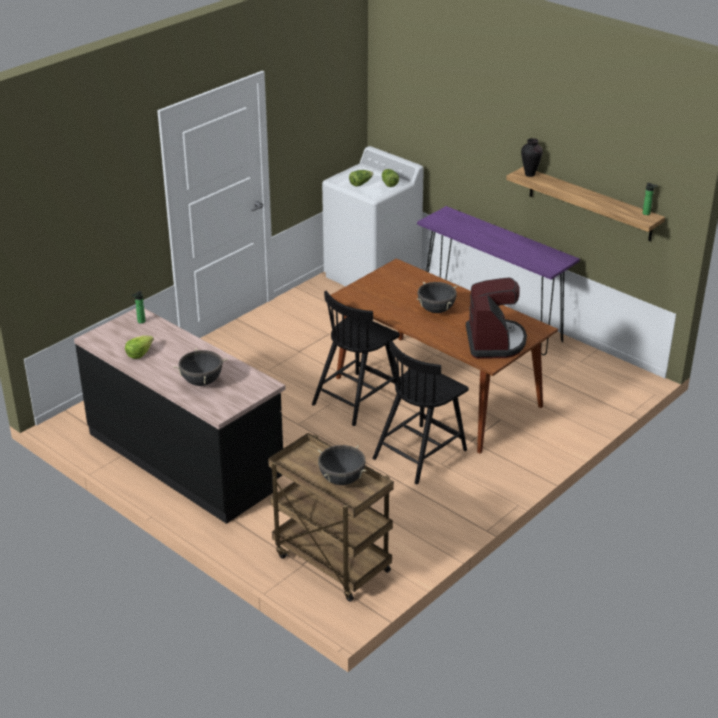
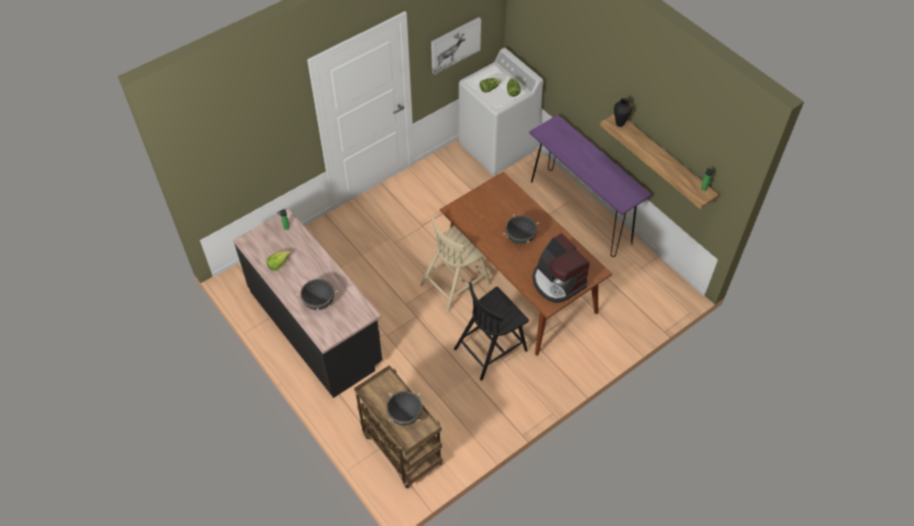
camera: 10 degrees right, 20 degrees up
black chair [312,291,400,426] -> beige chair [420,216,490,313]
coffee machine [466,277,527,359] -> coffee machine turned 135 degrees clockwise [532,233,590,303]
none -> picture [431,17,481,75]

